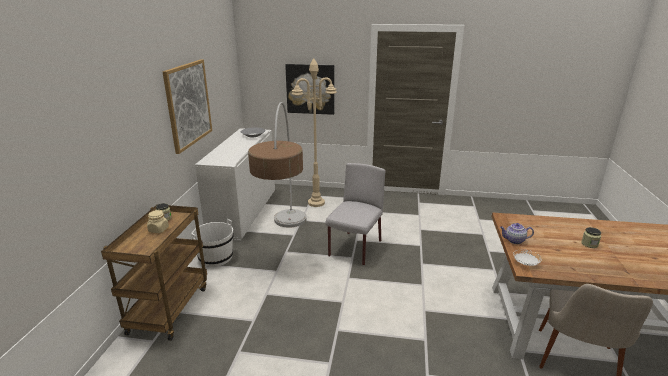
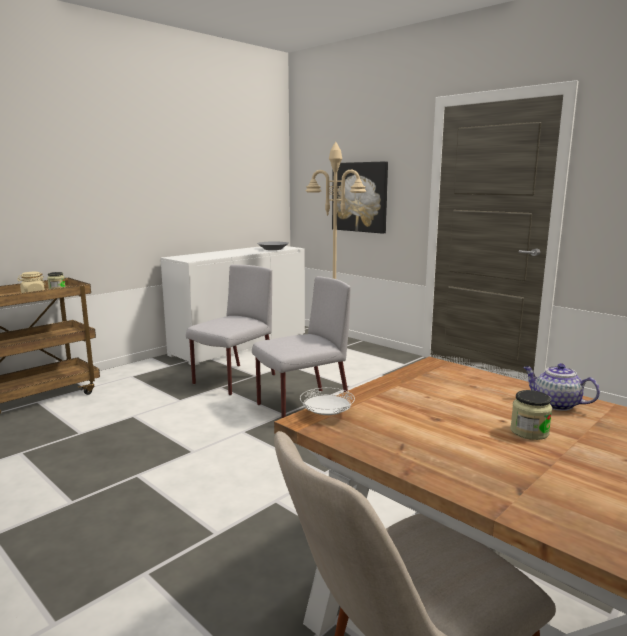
camera: 35 degrees right, 10 degrees down
picture [163,59,212,154] -> none
white bucket [191,219,234,267] -> none
floor lamp [248,102,307,228] -> grey chair [186,264,275,396]
teapot [500,223,534,244] -> teapot moved to [523,363,600,411]

